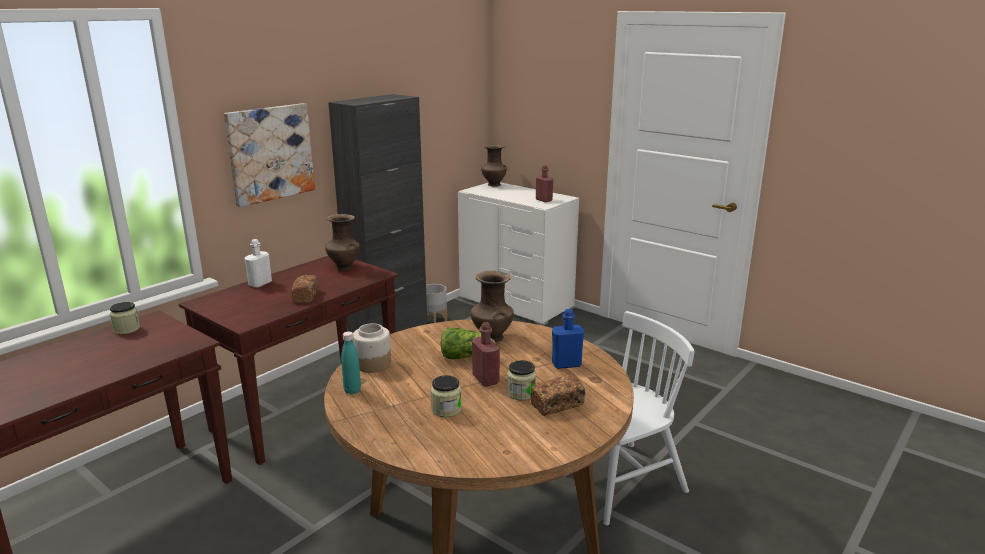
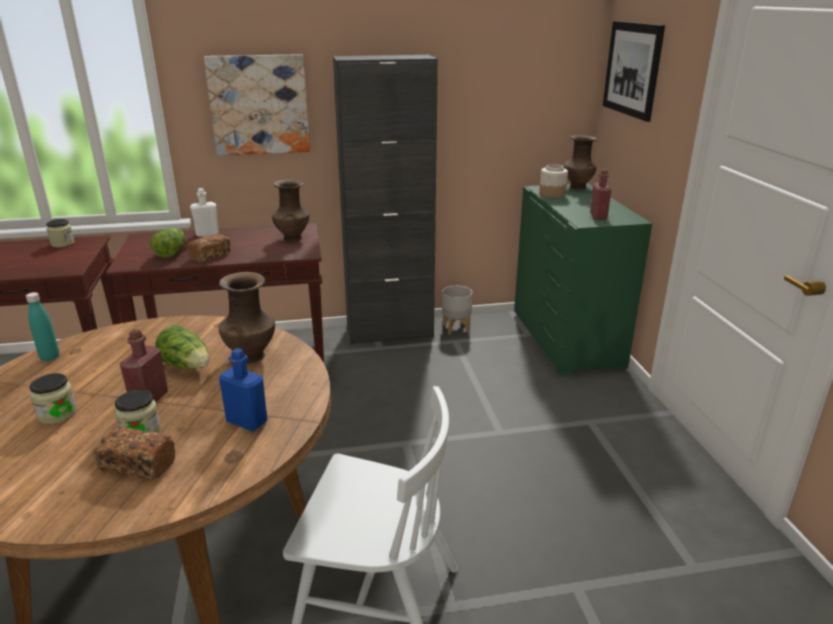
camera: 40 degrees right, 5 degrees up
jar [353,323,391,373] -> jar moved to [539,164,568,198]
white dresser [458,182,579,326] -> green dresser [514,183,652,376]
none -> lettuce [150,228,185,258]
none -> picture [603,21,665,122]

